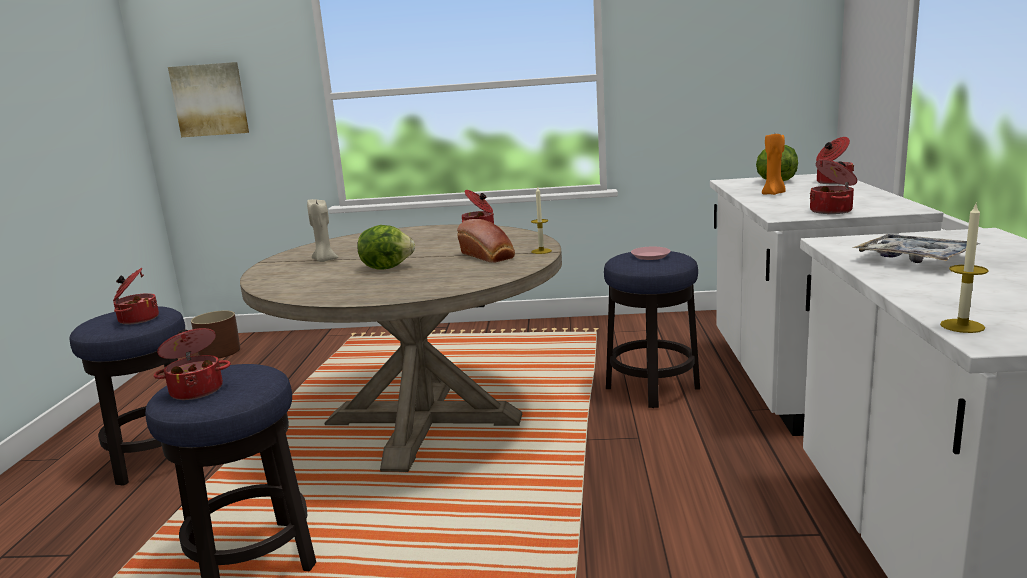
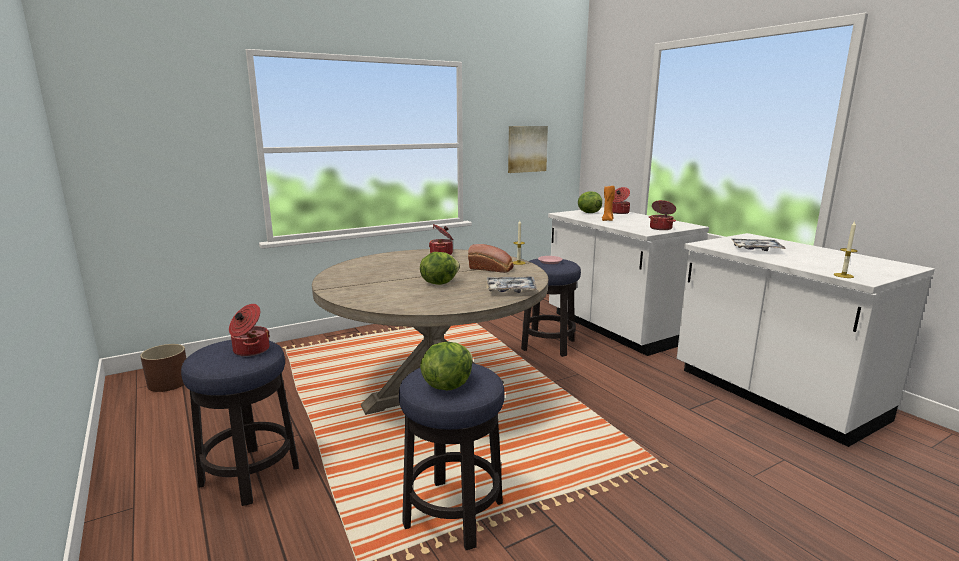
camera: 35 degrees left, 0 degrees up
cooking pot [153,328,231,400] -> lettuce [420,342,473,390]
picture [168,62,249,137] -> picture moved to [508,126,548,173]
beige candle [307,199,339,262] -> none
none -> tray [486,277,537,293]

